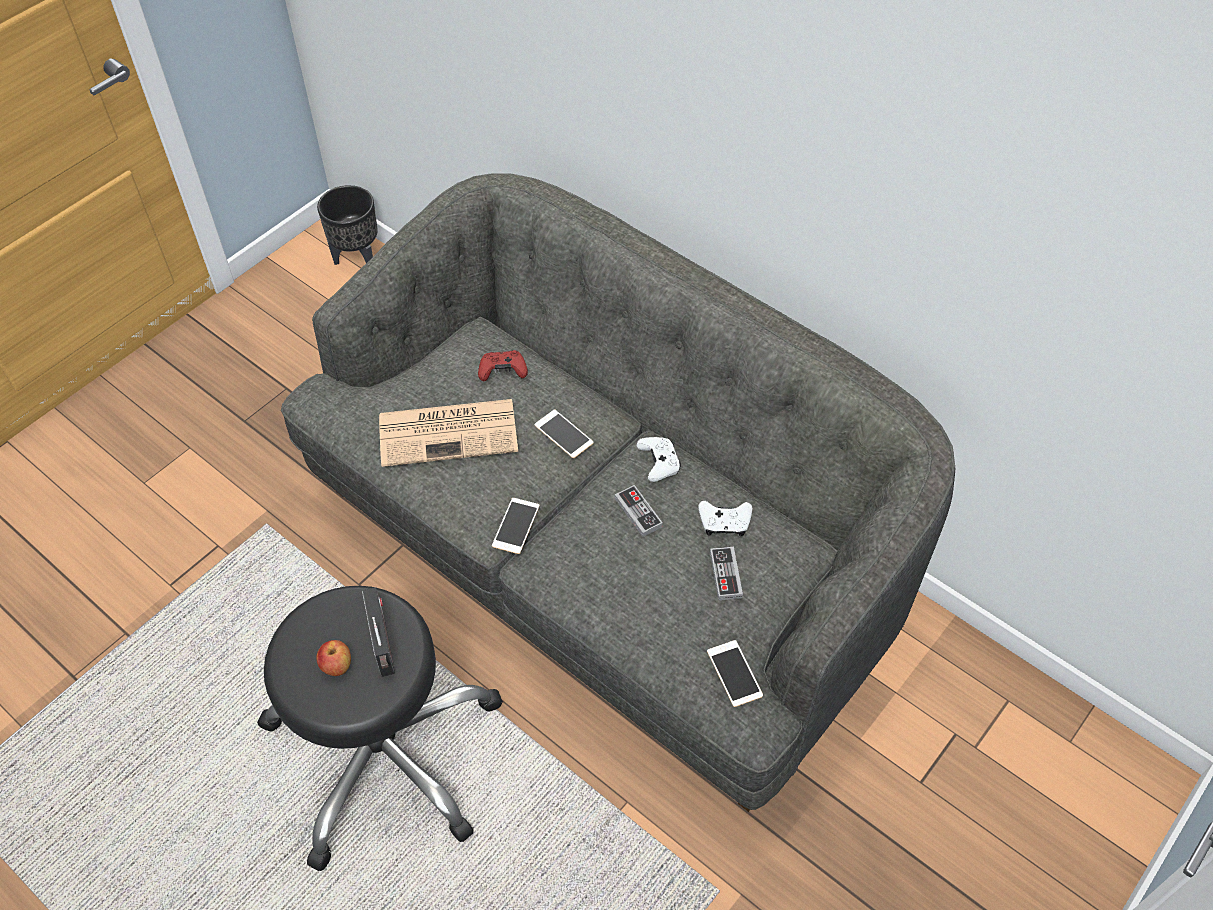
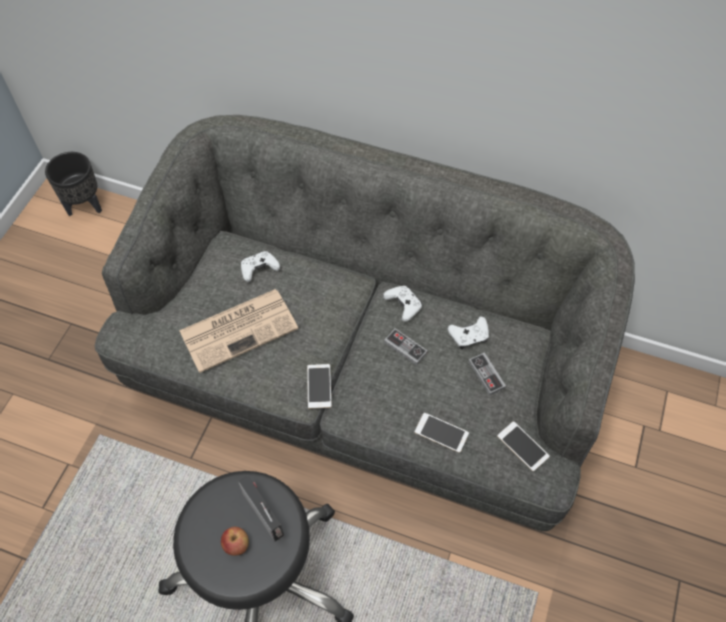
camera: 20 degrees left, 5 degrees up
red game controller [478,350,528,381] -> white game controller [241,251,280,282]
phone [534,410,594,458] -> phone moved to [415,413,469,453]

